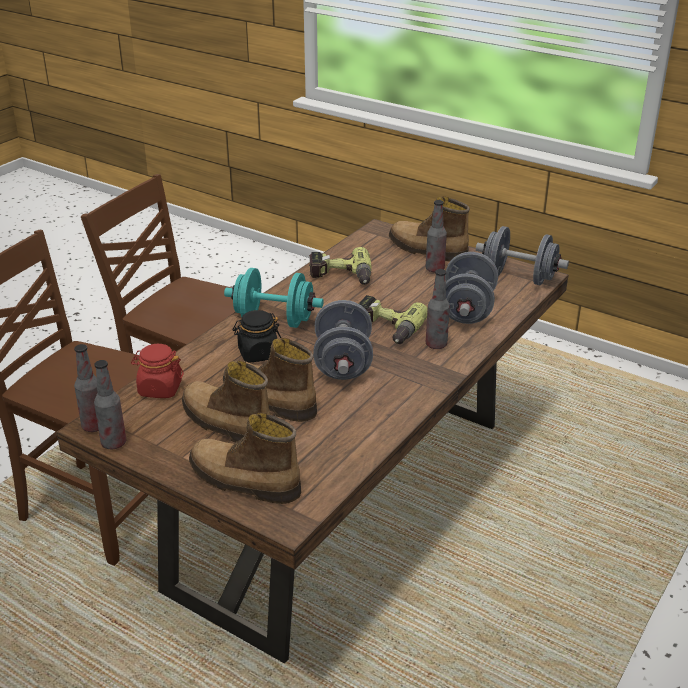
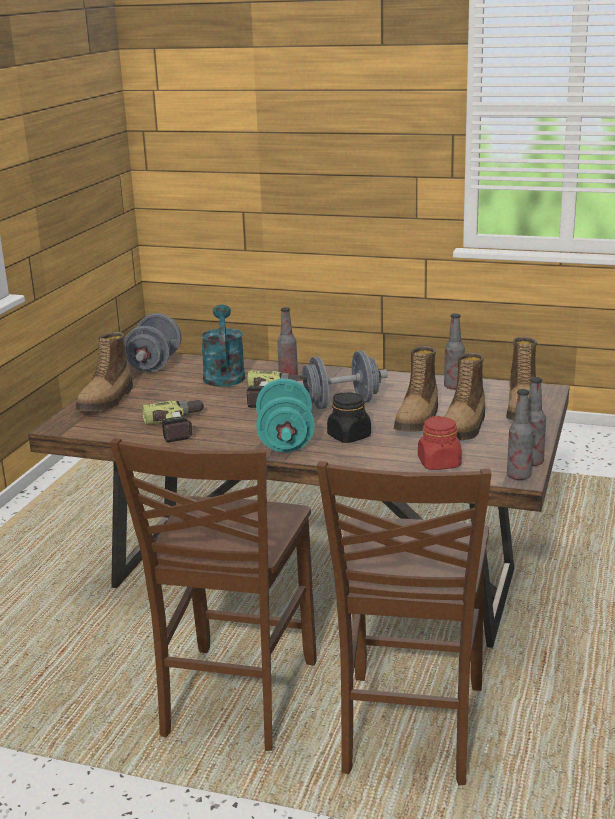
camera: 105 degrees left, 10 degrees down
bottle [426,200,447,273] -> bottle moved to [444,313,465,390]
grey dumbbell [445,252,498,324] -> turquoise watering can [201,305,245,387]

